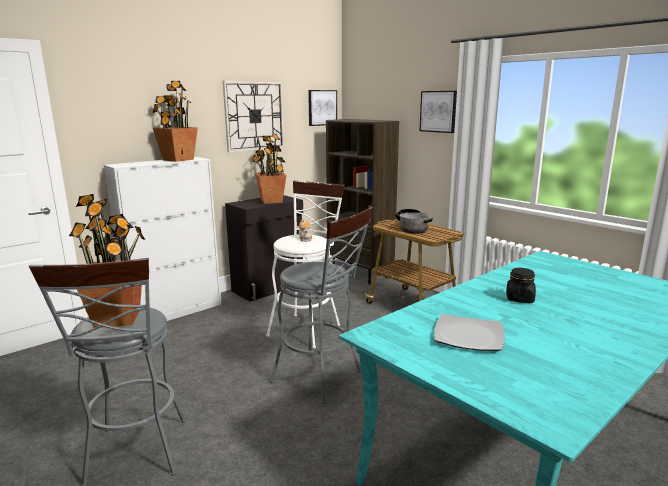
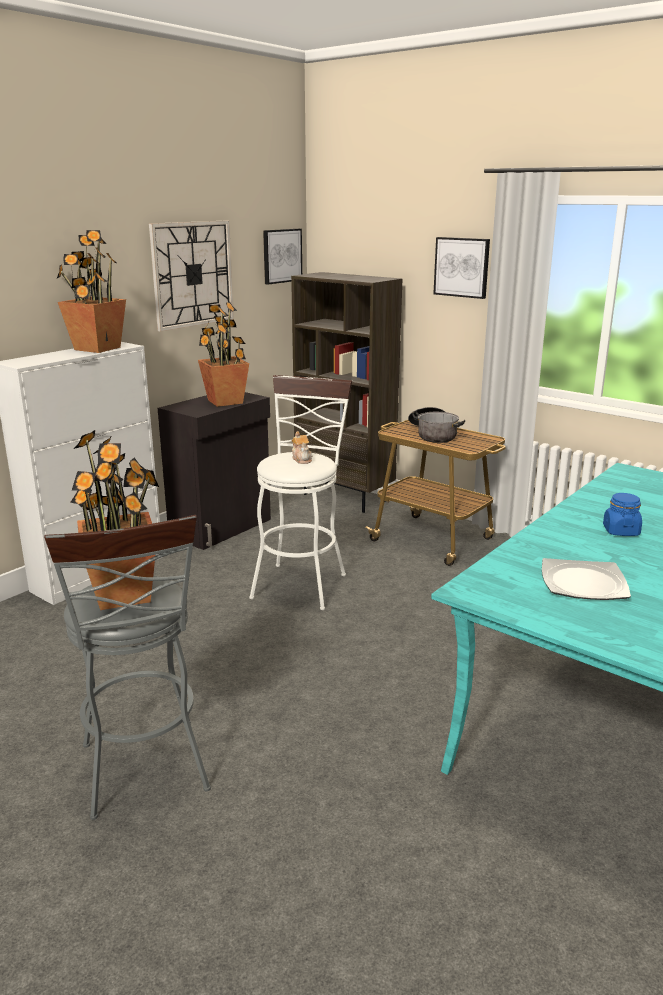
camera: 10 degrees left, 5 degrees up
grey stool [270,207,373,404] -> none
black jar [506,268,536,303] -> blue jar [603,493,642,536]

